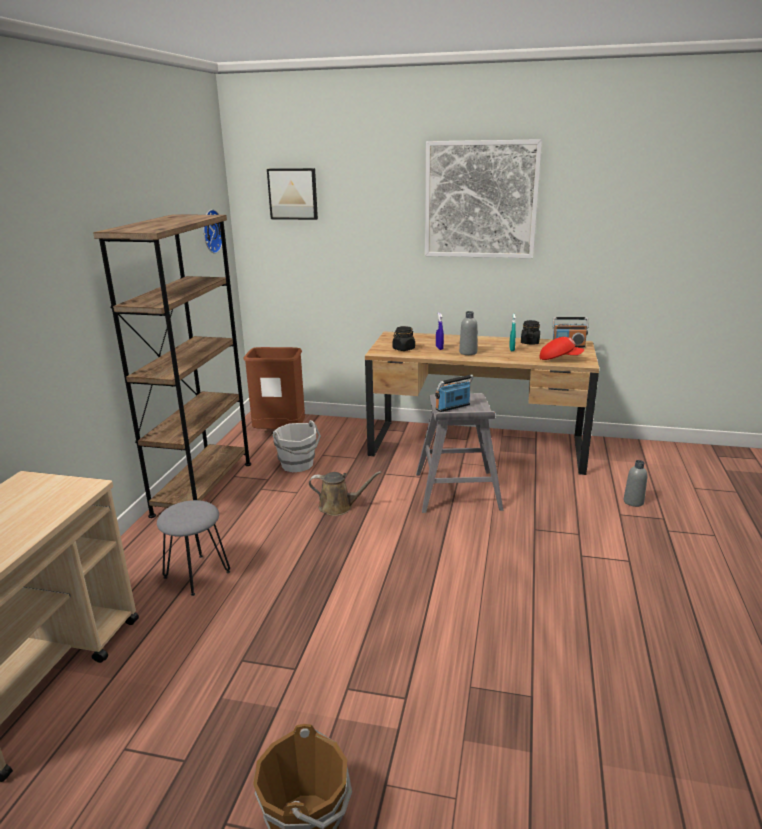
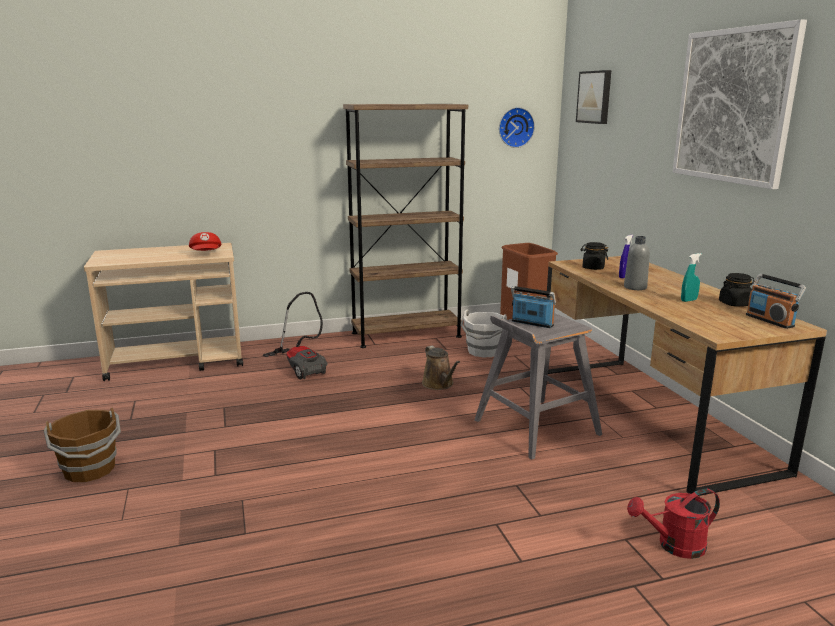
camera: 60 degrees right, 5 degrees down
grey stool [157,500,230,596] -> vacuum cleaner [263,292,328,379]
red cap [539,337,584,360] -> red cap moved to [189,232,222,251]
grey bottle [624,460,647,507] -> red watering can [627,489,720,559]

